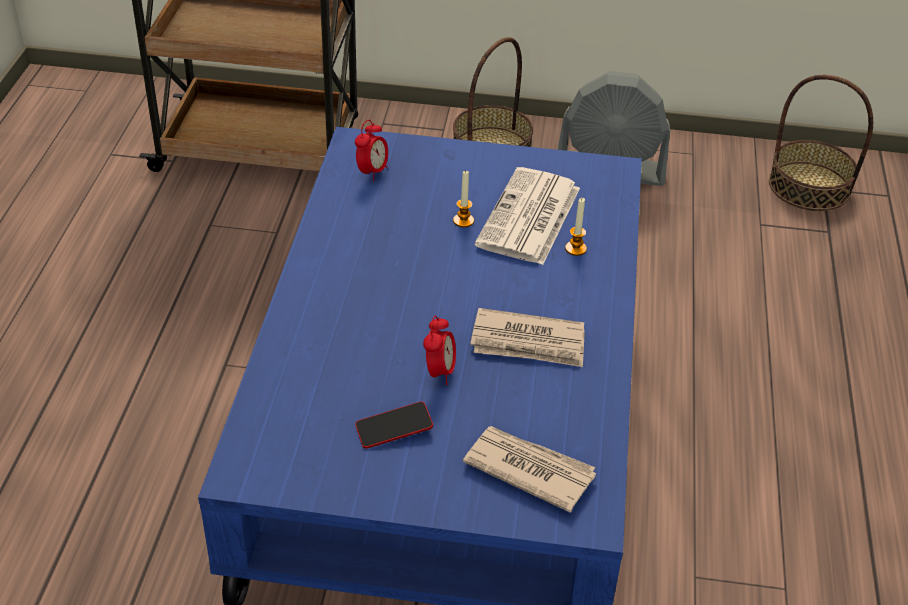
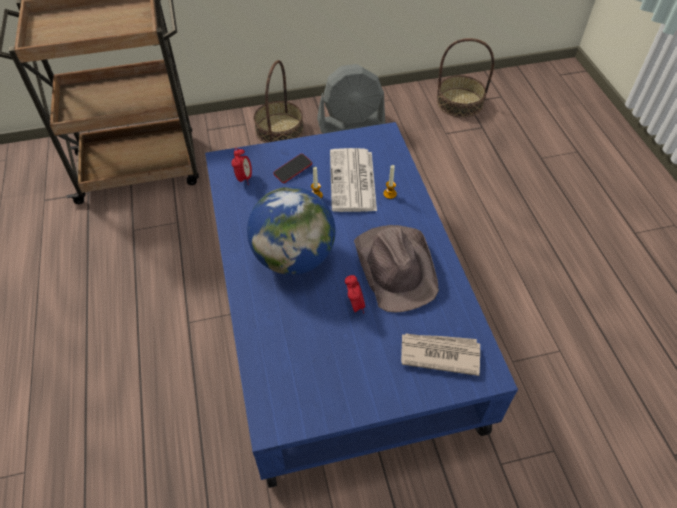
camera: 20 degrees left, 10 degrees up
phone [355,402,433,449] -> phone moved to [273,154,312,183]
newspaper [470,308,585,367] -> brown hat [354,225,439,312]
none -> globe [247,187,336,275]

